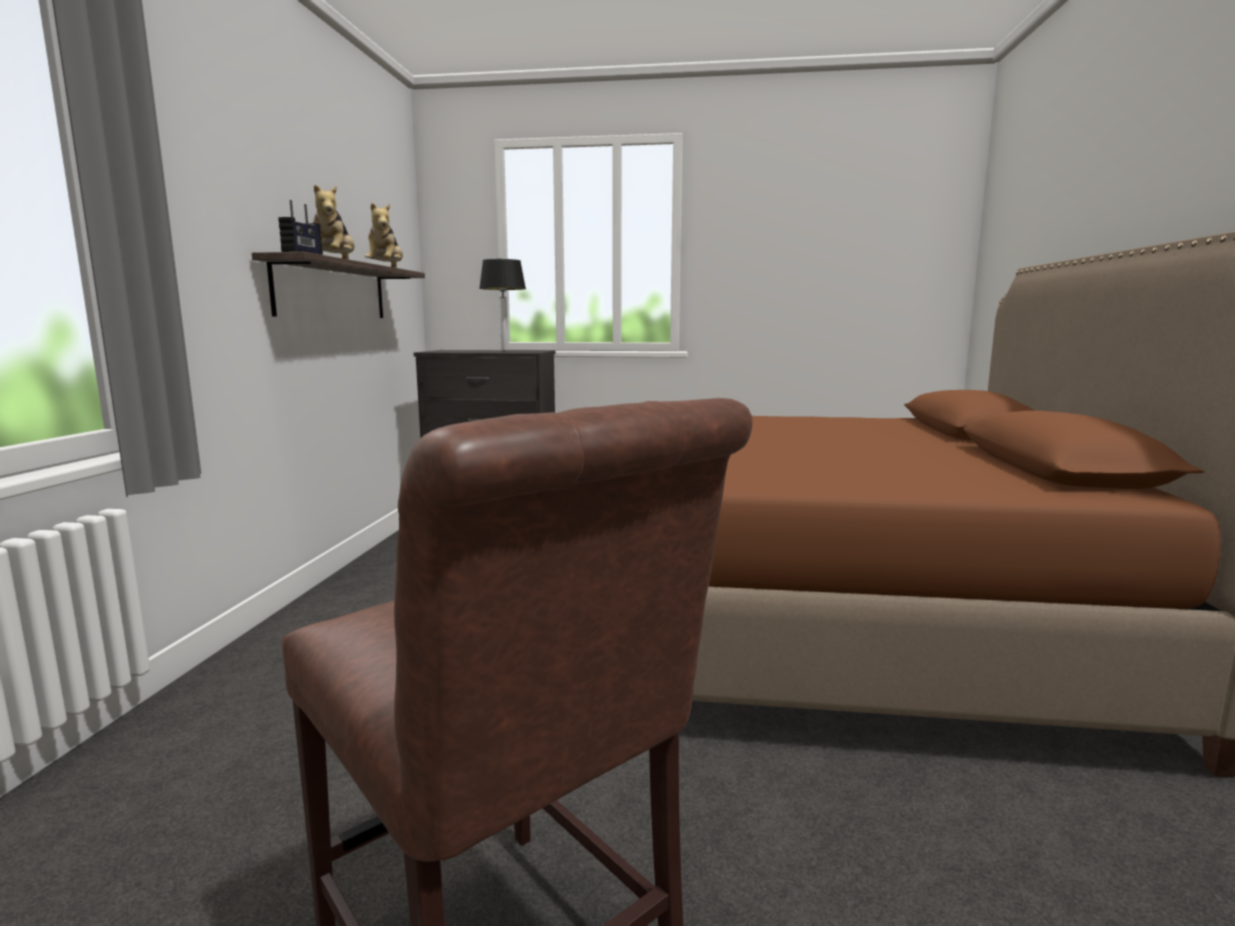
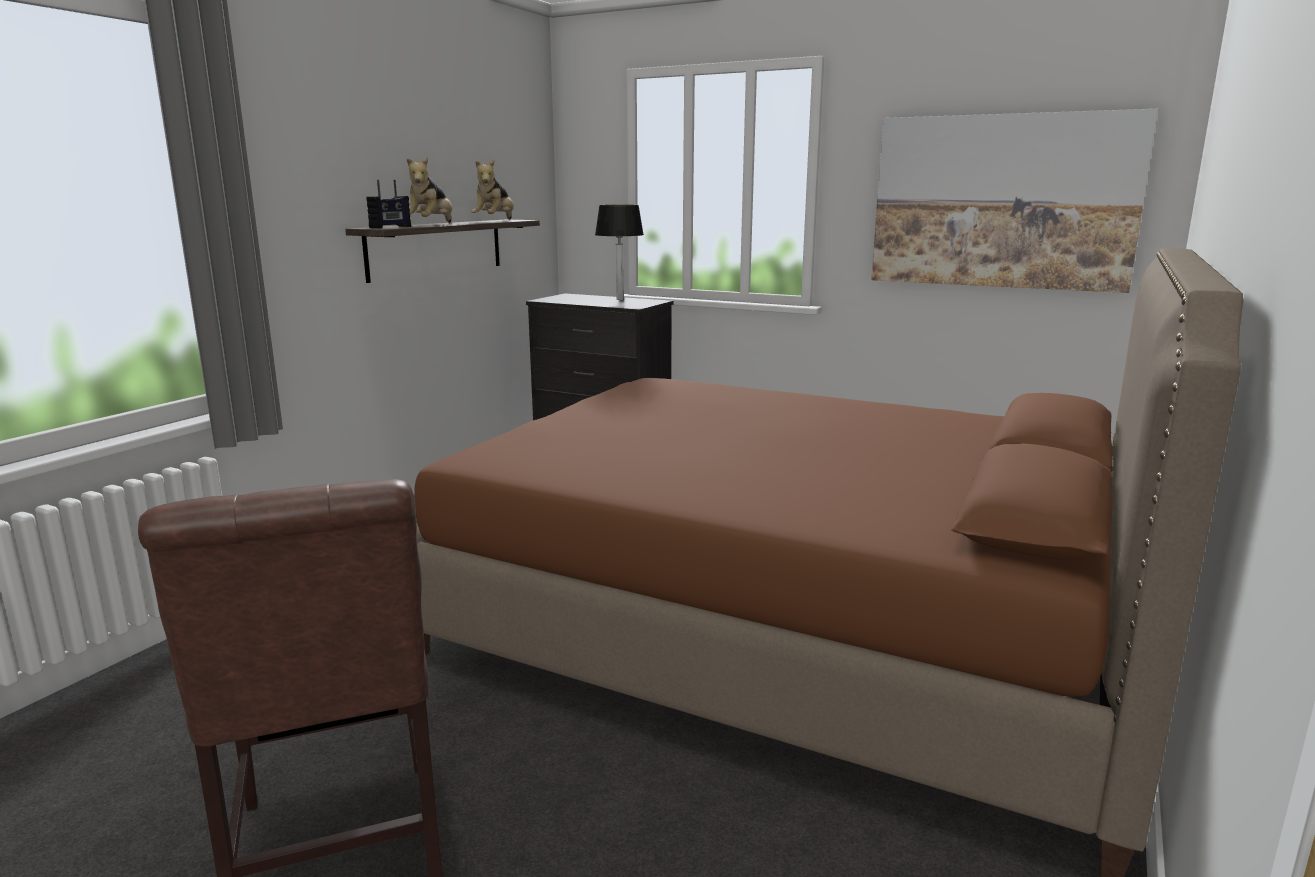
camera: 20 degrees right, 5 degrees up
none -> picture [871,109,1158,293]

